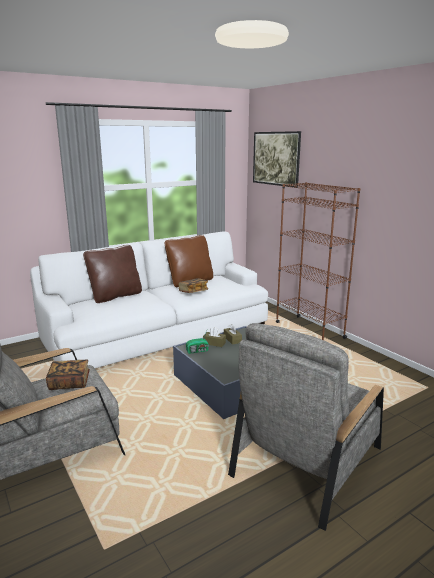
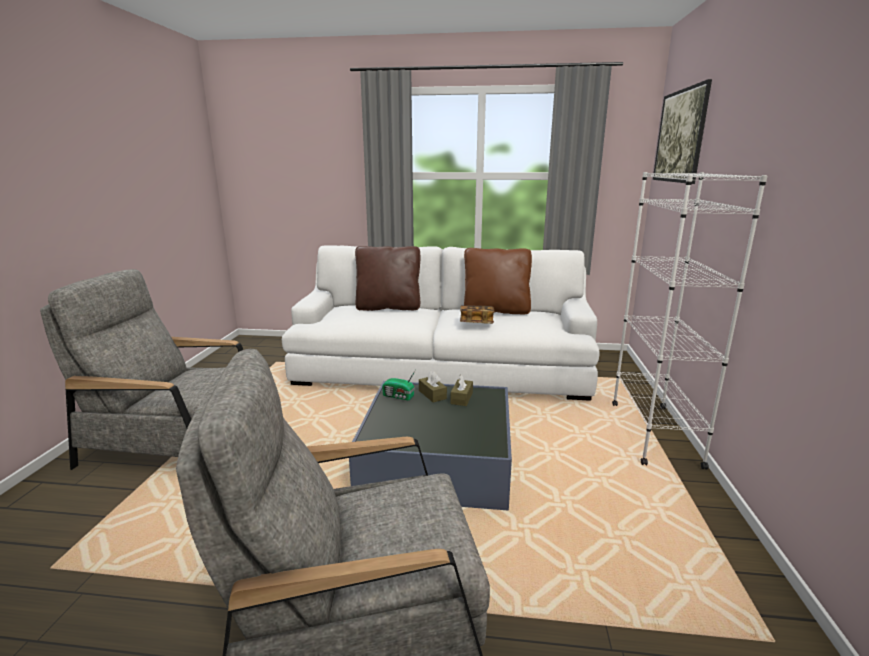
camera: 40 degrees right, 0 degrees up
book [46,360,90,390] -> none
brown bookcase [276,182,361,340] -> white bookcase [612,172,767,470]

